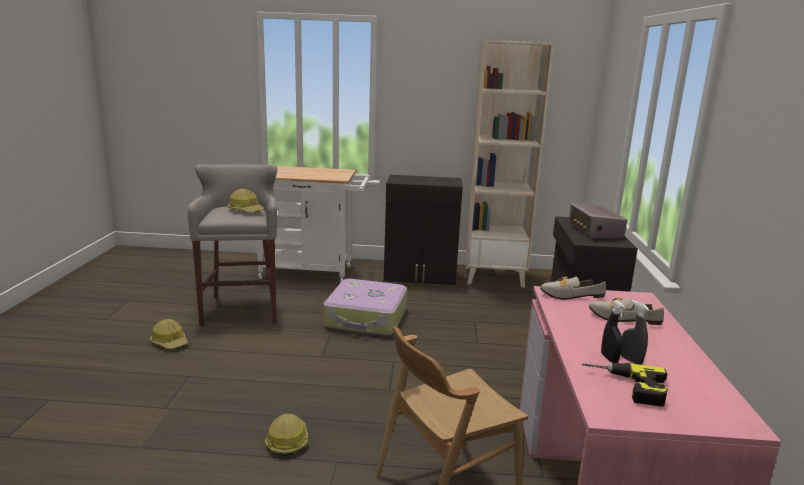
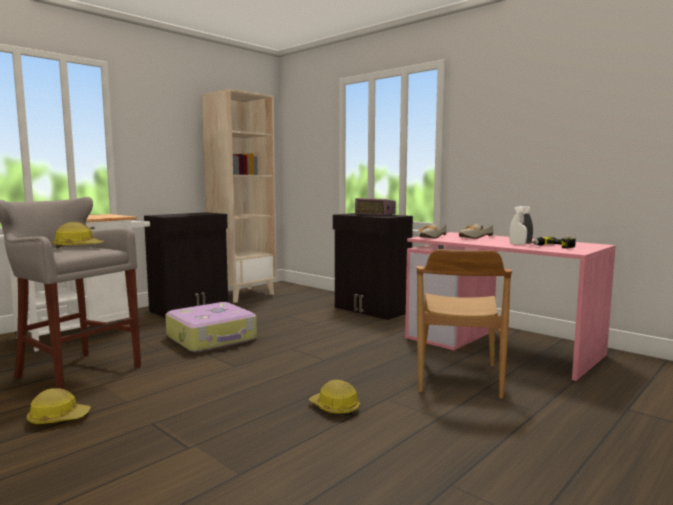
camera: 50 degrees left, 10 degrees down
black spray bottle [601,300,625,363] -> white spray bottle [509,206,527,245]

